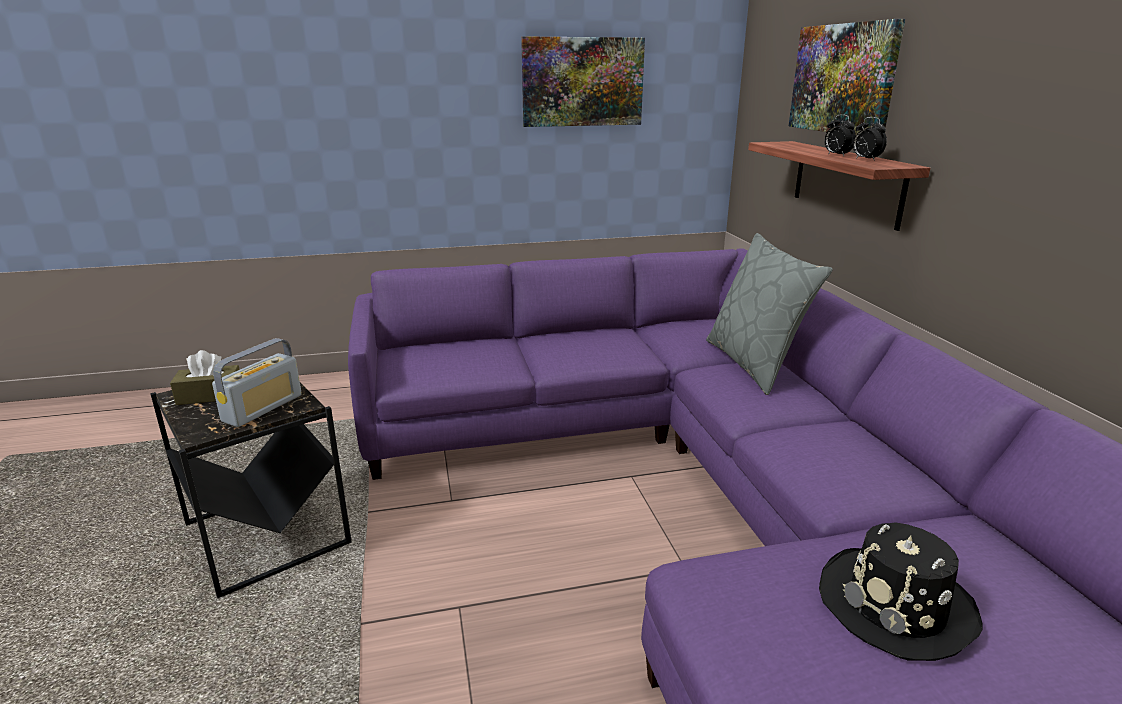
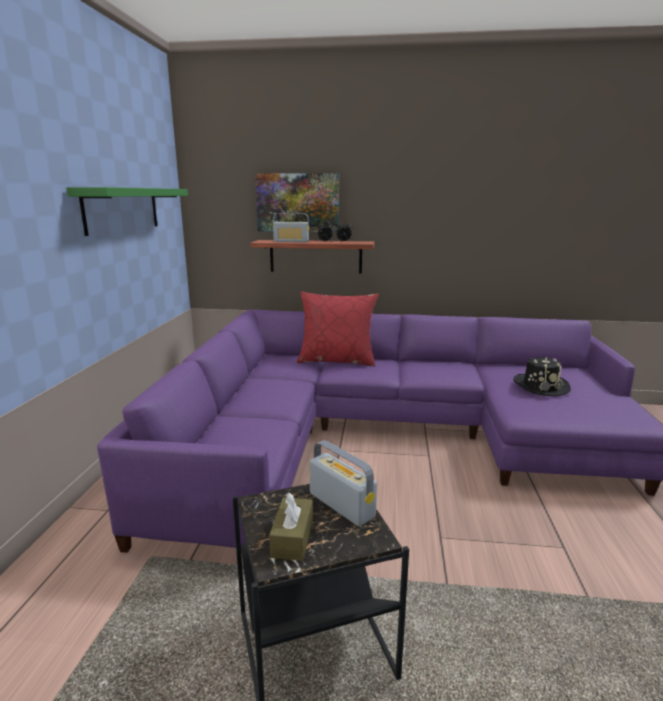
camera: 70 degrees left, 5 degrees down
picture [521,36,645,127] -> green shelf [66,187,188,236]
grey pillow [706,233,833,395] -> red pillow [297,292,379,367]
none -> radio [273,213,309,242]

